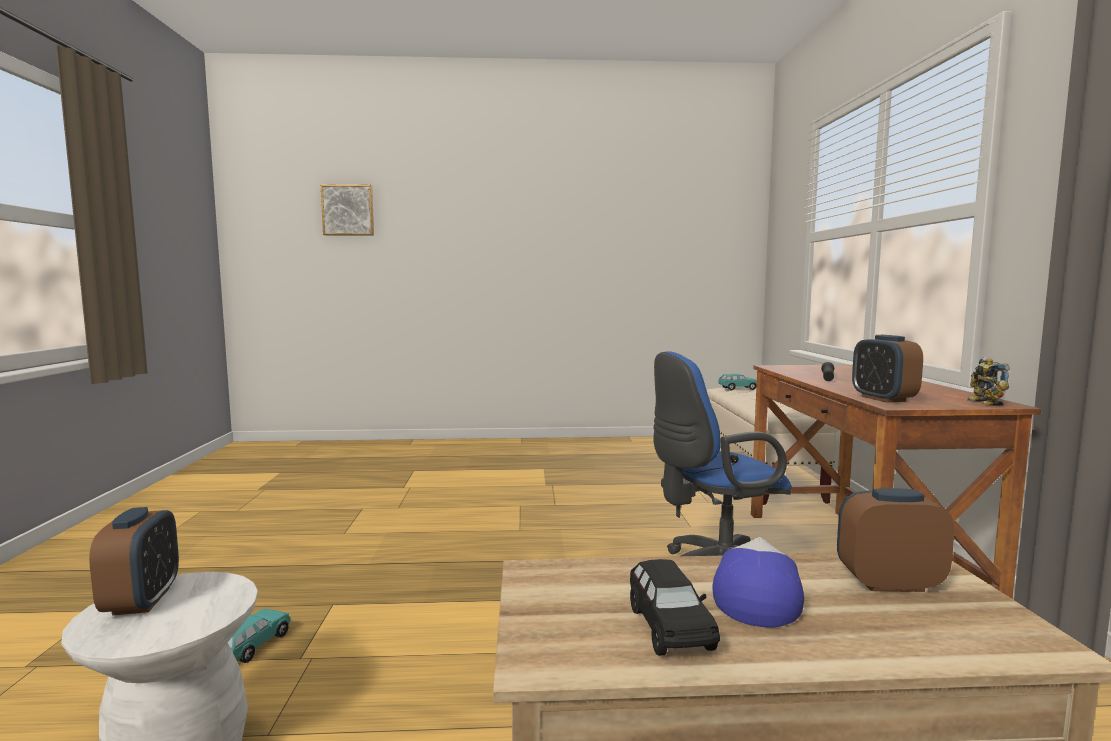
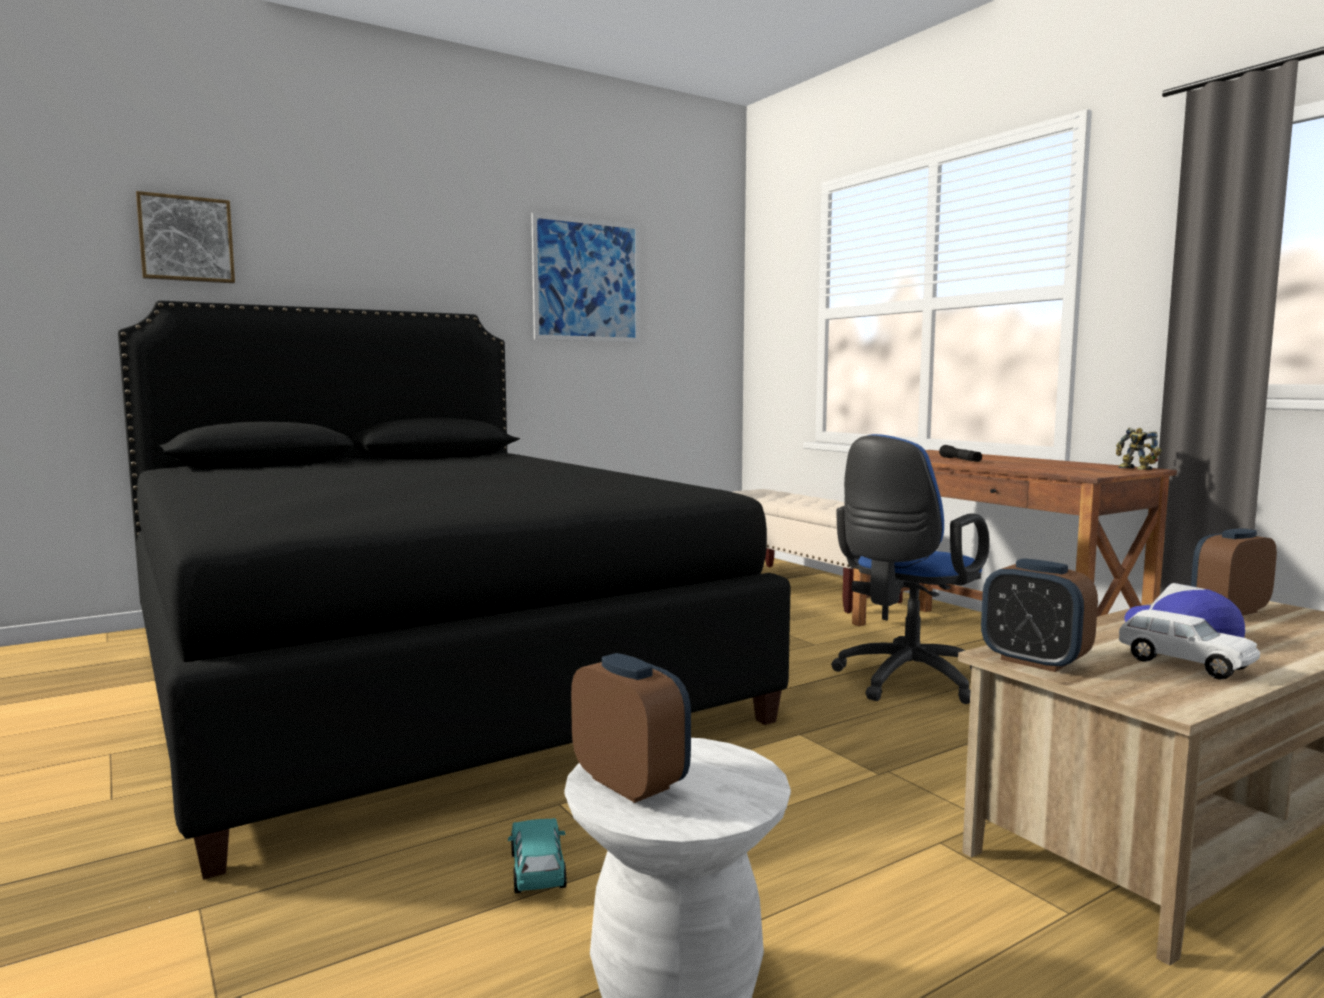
camera: 30 degrees left, 0 degrees up
black toy car [630,559,720,656] -> white toy car [1119,610,1260,680]
turquoise toy car [718,374,757,390] -> none
alarm clock [852,335,923,403] -> alarm clock moved to [981,558,1098,672]
none -> black bed [118,300,791,880]
none -> picture [531,213,640,343]

